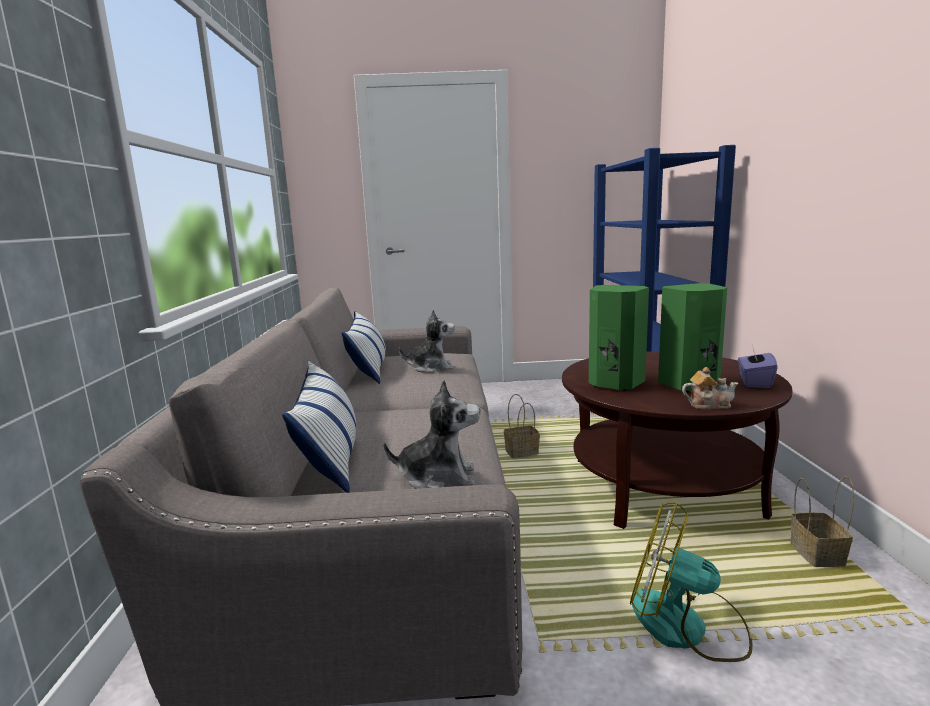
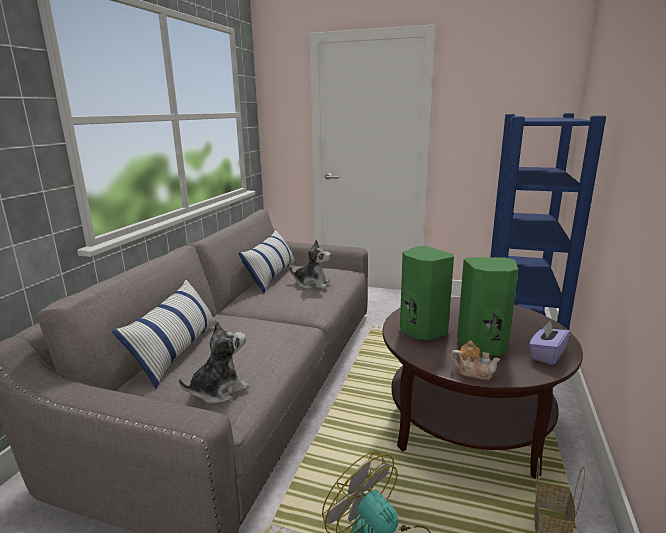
camera: 20 degrees right, 5 degrees up
plush toy [383,380,480,489] -> plush toy turned 60 degrees counterclockwise [179,321,249,404]
basket [504,394,540,458] -> none

